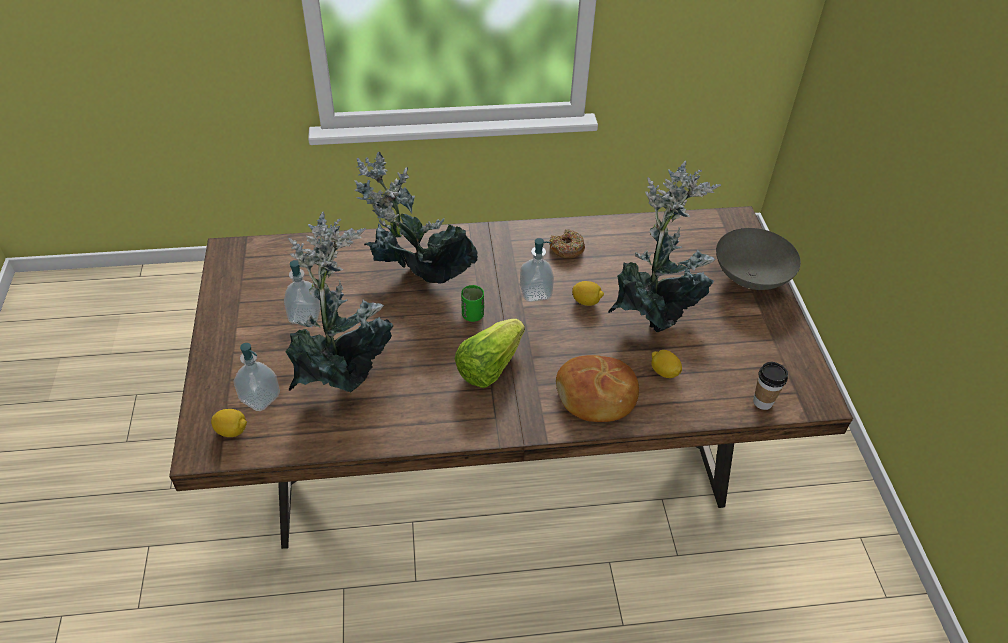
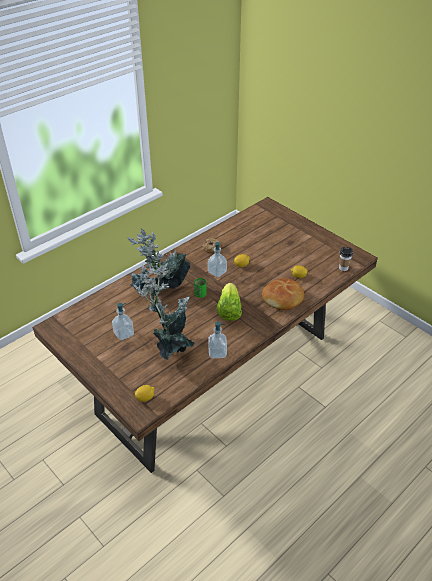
camera: 35 degrees left, 5 degrees down
soap dispenser [233,343,280,411] -> soap dispenser moved to [208,321,227,358]
potted plant [608,161,721,333] -> none
grey bowl [716,228,801,290] -> none

